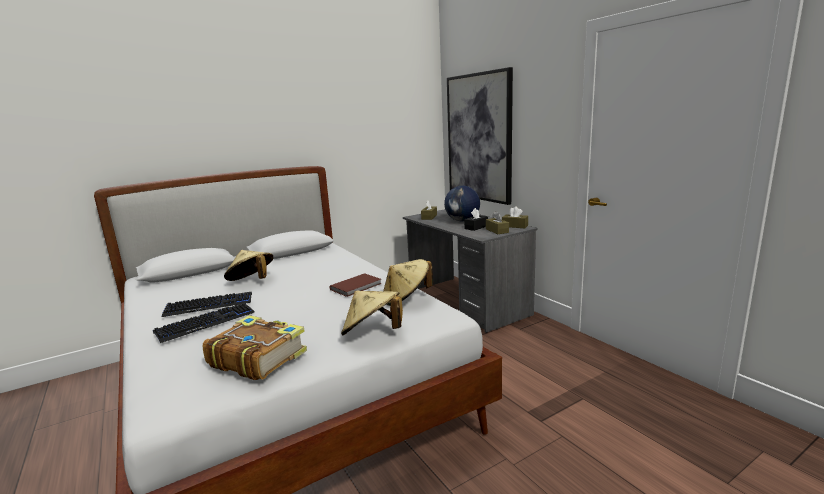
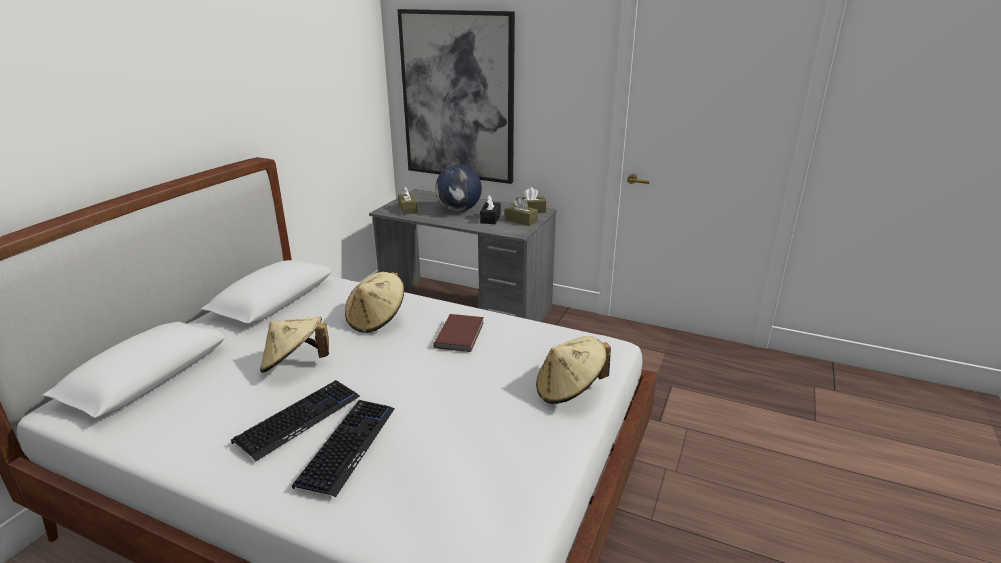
camera: 35 degrees left, 10 degrees up
book [203,315,307,380] -> none
beige hat [383,259,433,306] -> beige hat moved to [345,272,404,333]

